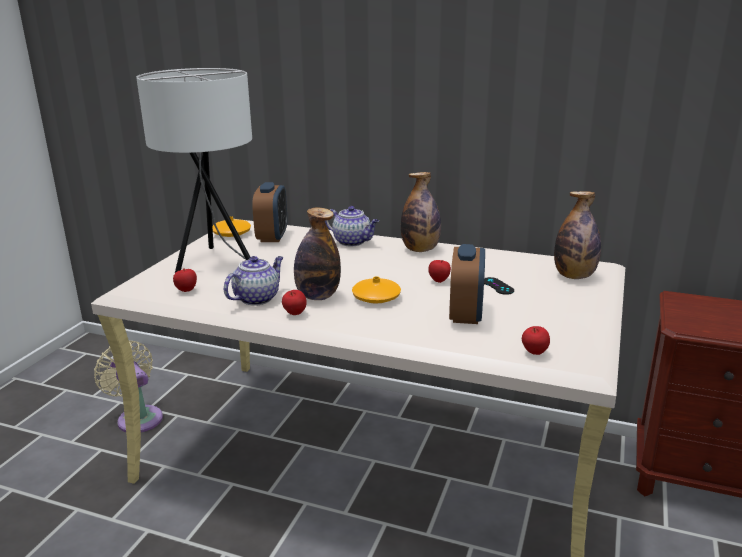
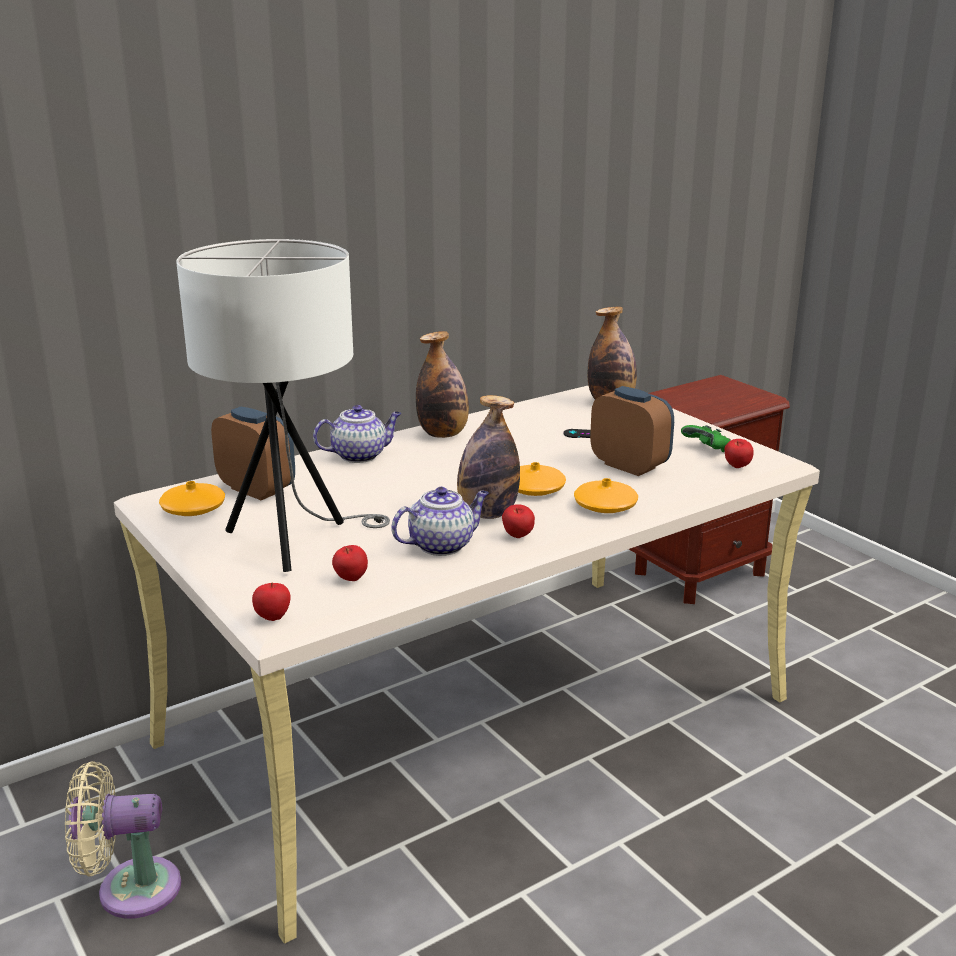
camera: 55 degrees left, 0 degrees up
teapot [224,256,284,306] -> teapot turned 75 degrees clockwise [391,487,489,556]
apple [428,260,451,283] -> apple moved to [252,582,290,621]
none -> orange vase [574,478,638,513]
none -> green game controller [681,425,731,452]

